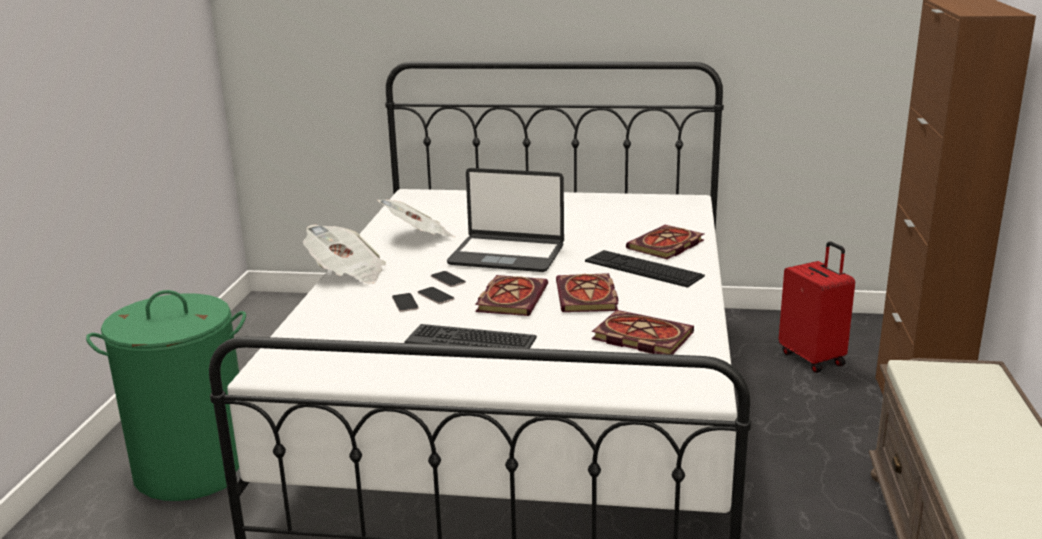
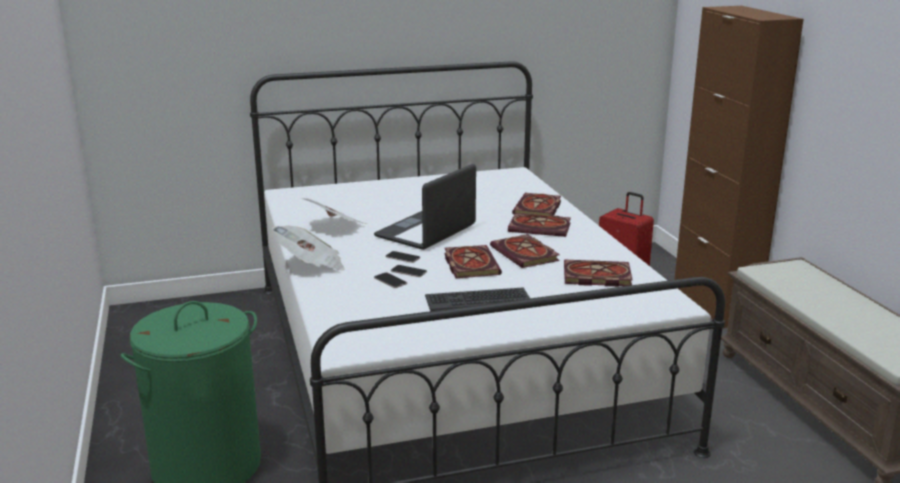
camera: 25 degrees left, 0 degrees up
laptop [447,168,564,272] -> laptop turned 135 degrees clockwise [374,164,476,250]
keyboard [585,250,705,288] -> book [508,213,571,237]

